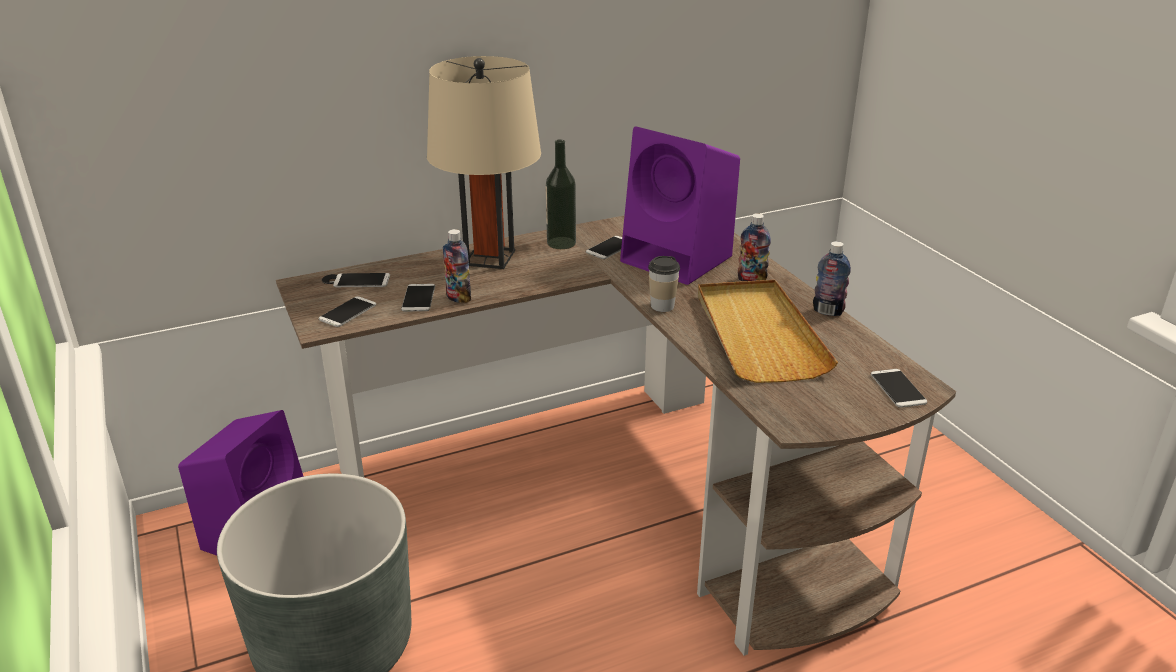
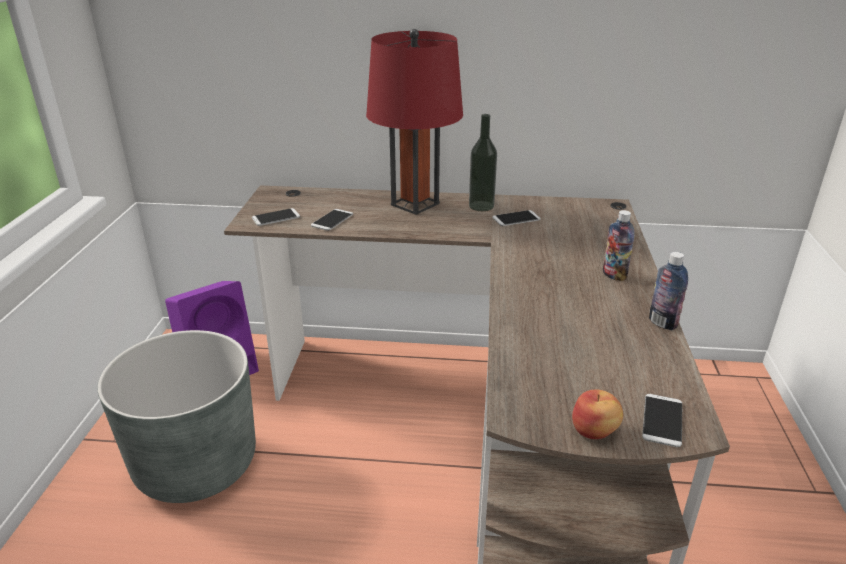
camera: 30 degrees right, 0 degrees up
phone [333,273,390,287] -> none
beige table lamp [427,56,541,269] -> red table lamp [366,29,463,215]
bottle [443,229,471,303] -> none
purple speaker [620,127,740,285] -> none
cup [648,256,680,312] -> none
beige tray [698,280,838,383] -> none
none -> apple [572,390,623,439]

